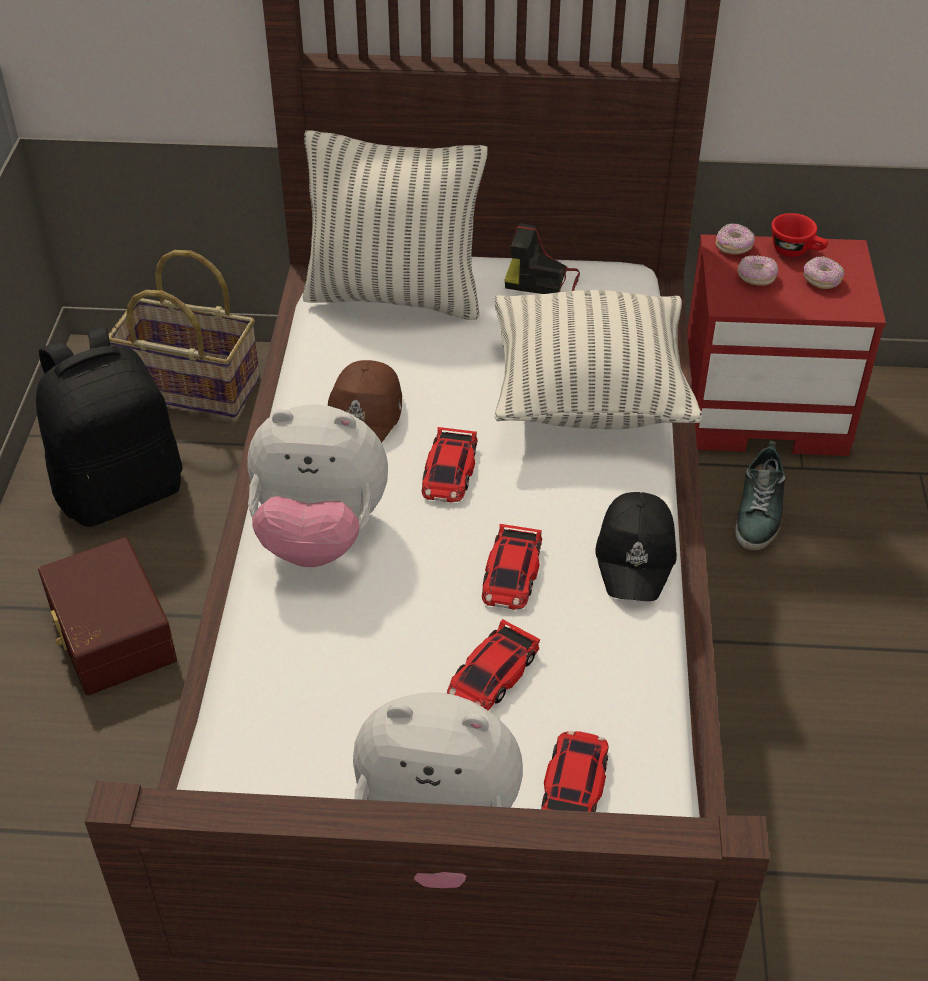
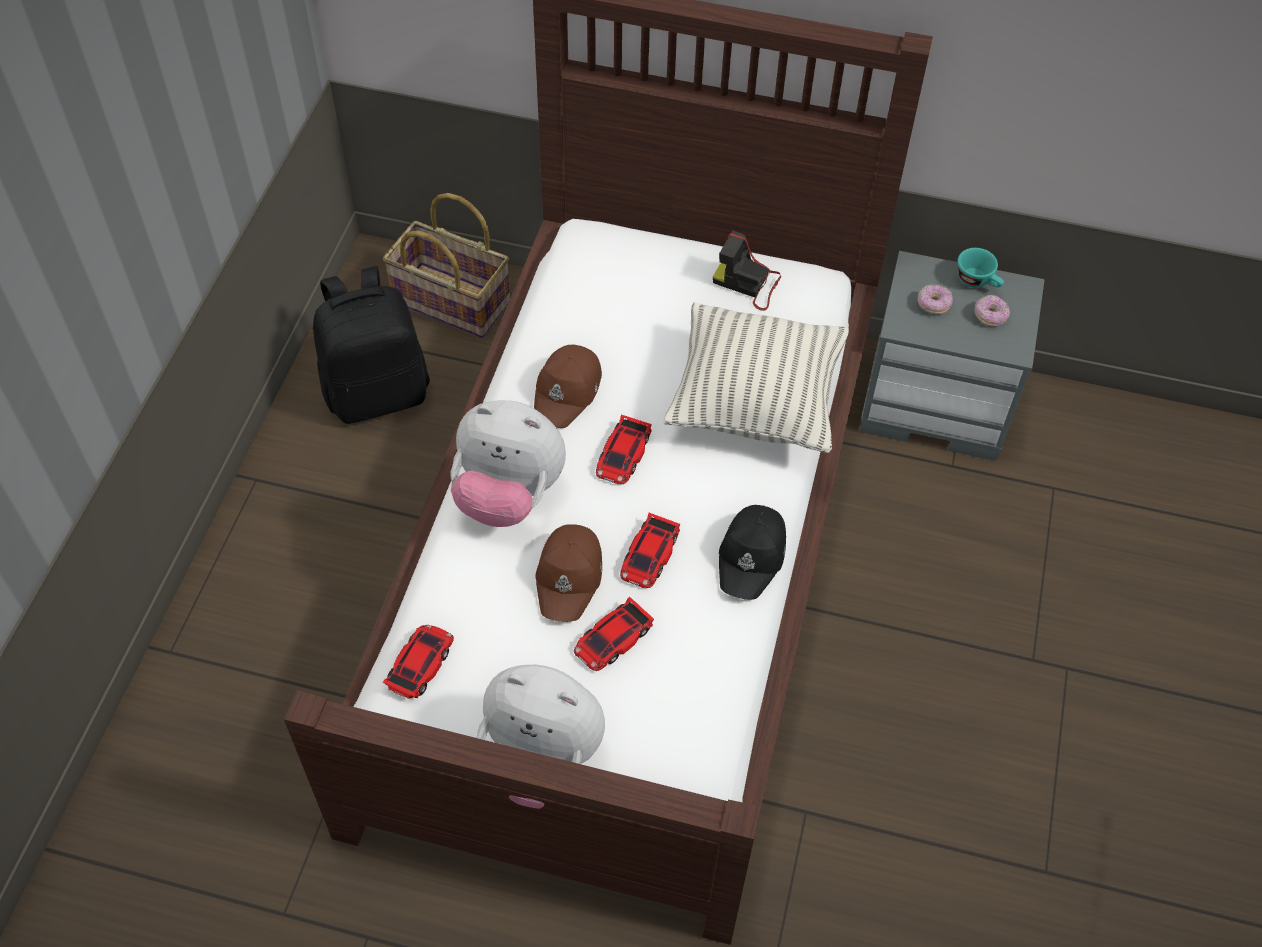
camera: 10 degrees right, 10 degrees up
brown storage box [38,537,177,695] -> none
pillow [303,130,488,320] -> none
toy car [541,731,609,812] -> toy car moved to [383,625,454,699]
red nightstand [687,234,886,456] -> grey nightstand [860,251,1045,461]
donut [716,223,755,254] -> none
shoe [735,441,785,551] -> none
red cup [771,213,828,257] -> turquoise cup [957,248,1004,288]
none -> brown cap [535,524,602,622]

